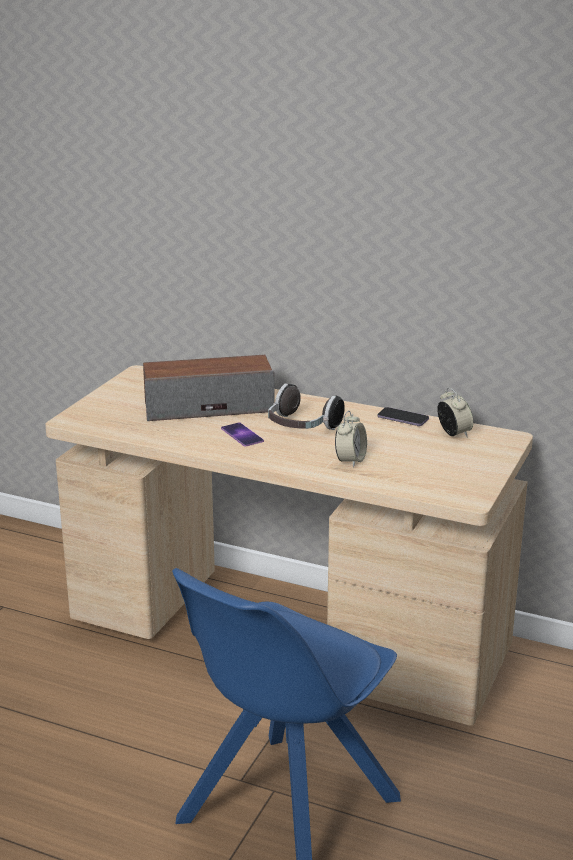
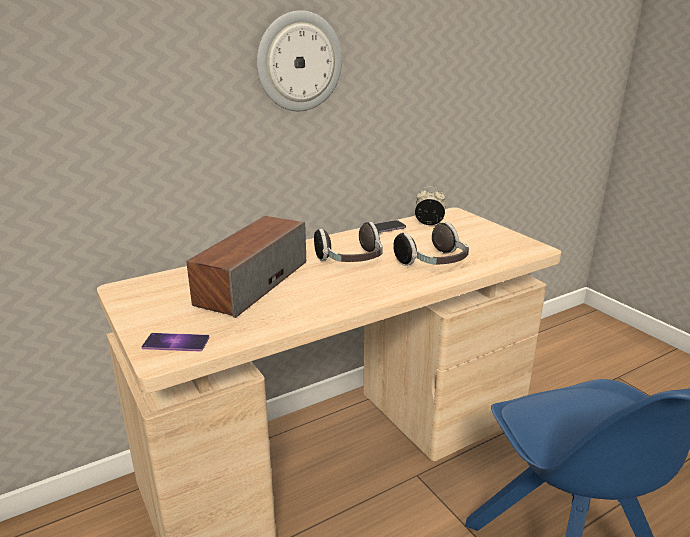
camera: 55 degrees left, 0 degrees up
phone [221,422,264,447] -> phone moved to [142,333,209,352]
alarm clock [335,411,367,468] -> headphones [393,222,469,266]
none -> wall clock [257,10,342,111]

